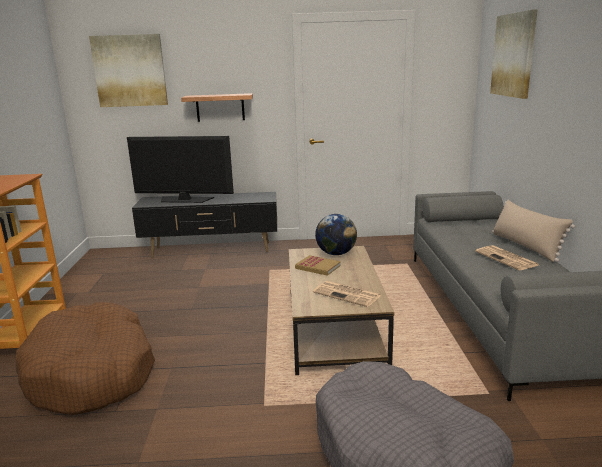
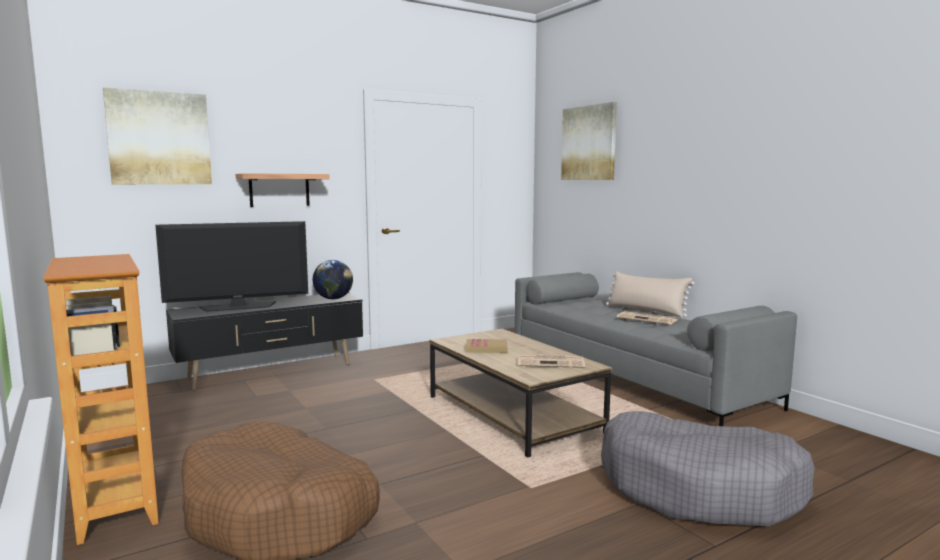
camera: 30 degrees left, 10 degrees down
globe [315,214,357,255] -> globe moved to [313,260,353,299]

